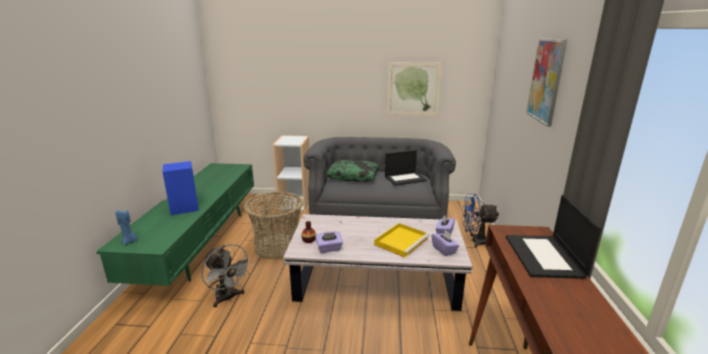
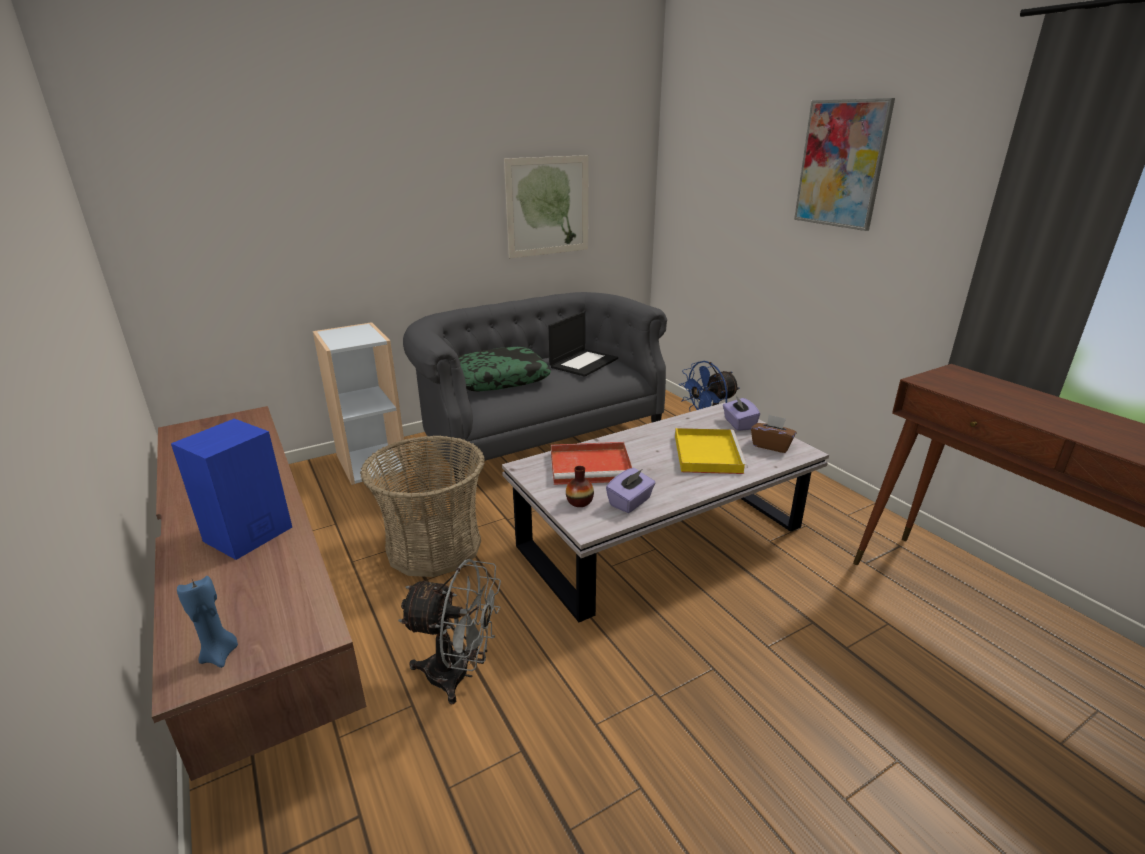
camera: 35 degrees left, 5 degrees up
green tv stand [96,163,254,286] -> brown tv stand [152,406,366,781]
purple tissue box [432,230,459,256] -> brown tissue box [751,415,797,453]
laptop [506,195,602,279] -> none
none -> red tray [551,442,632,485]

